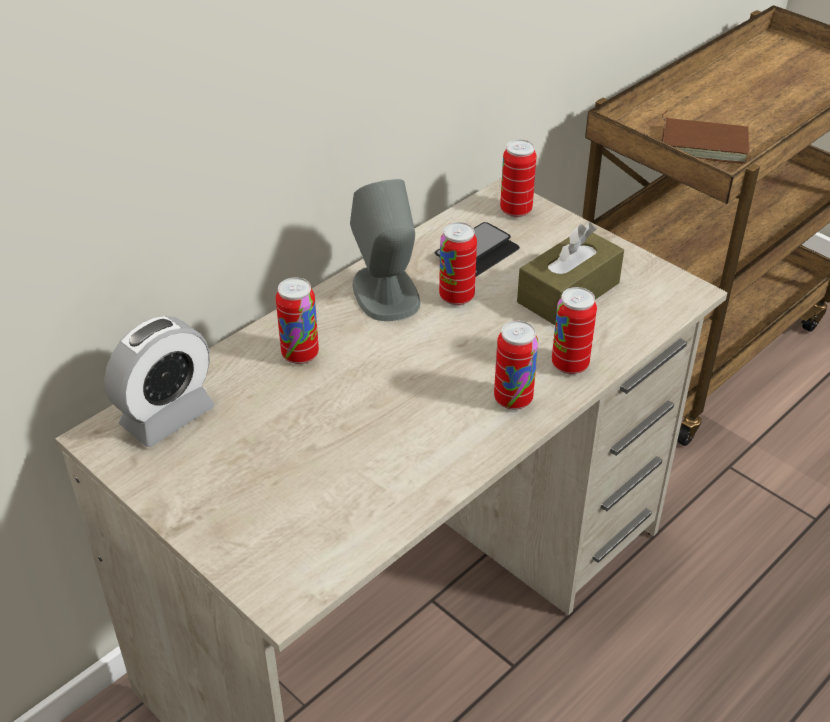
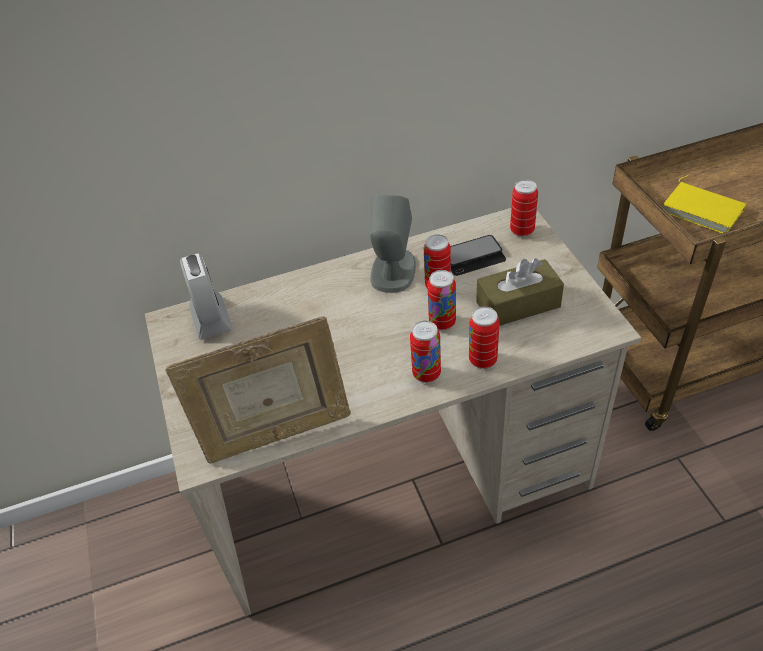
camera: 30 degrees right, 5 degrees up
alarm clock [104,316,214,447] -> alarm clock turned 90 degrees counterclockwise [180,253,233,340]
can [276,277,319,364] -> can moved to [427,270,456,330]
brown book [662,110,749,164] -> yellow book [663,175,746,233]
none -> picture frame [165,316,351,464]

